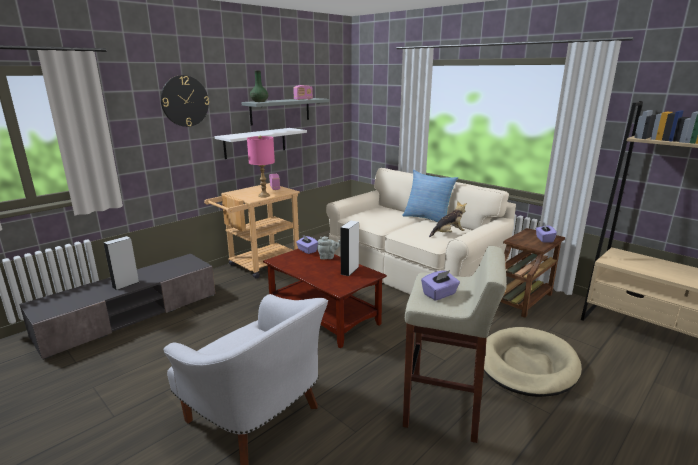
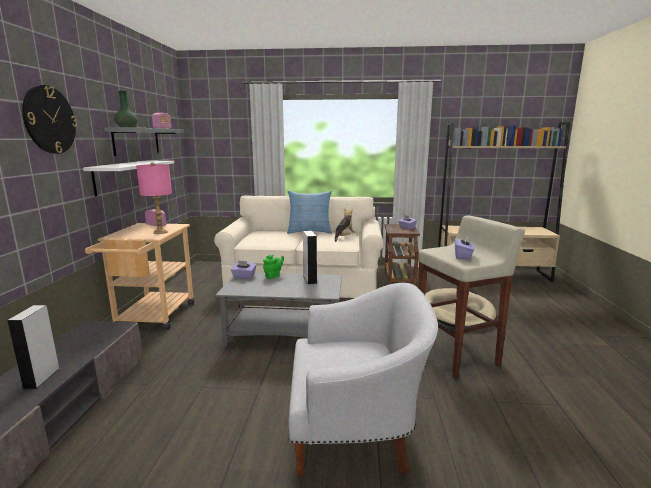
camera: 40 degrees left, 5 degrees down
brown coffee table [263,249,387,348] -> grey coffee table [215,273,342,347]
grey teapot [317,236,341,260] -> green teapot [263,255,284,279]

